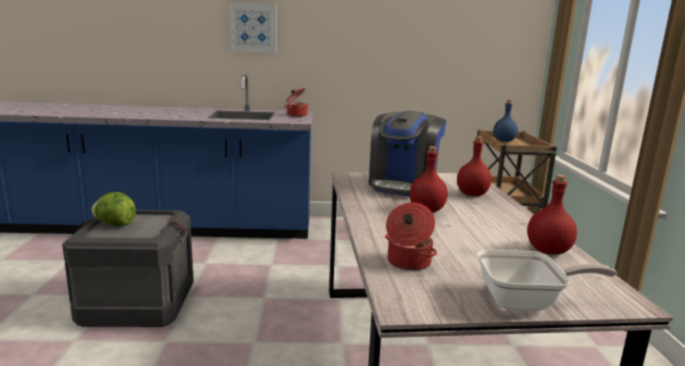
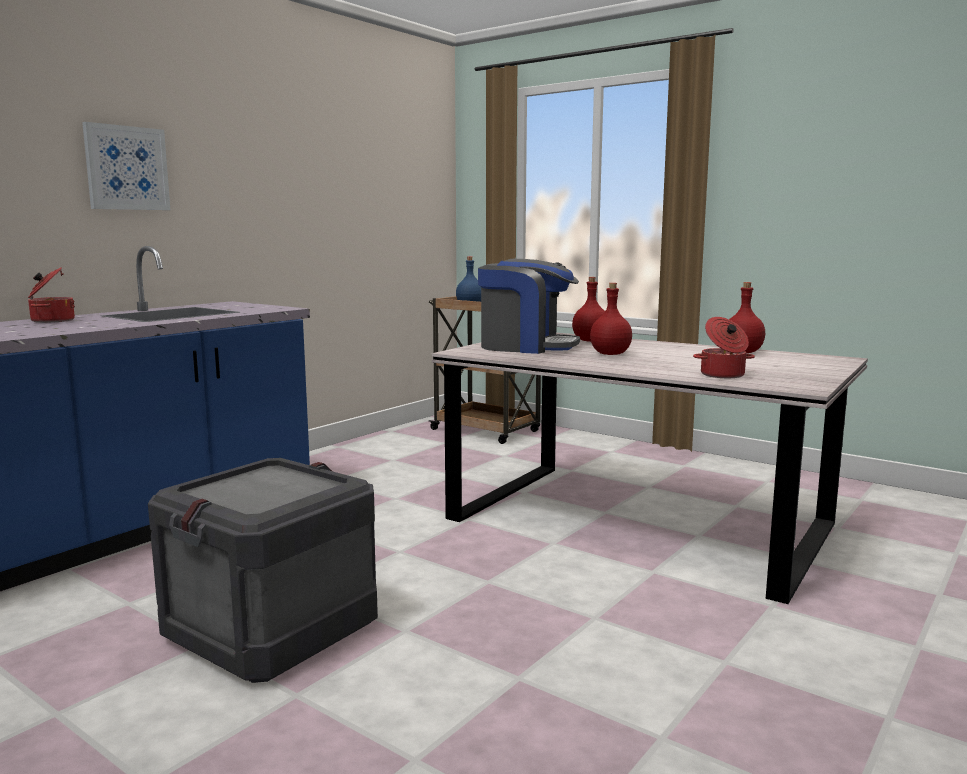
camera: 50 degrees left, 5 degrees down
lettuce [91,192,136,226] -> none
cooking pot [284,88,310,117] -> cooking pot moved to [28,268,75,323]
coffee machine [369,111,447,197] -> coffee machine turned 45 degrees counterclockwise [478,259,580,354]
frying pan [477,249,617,311] -> none

